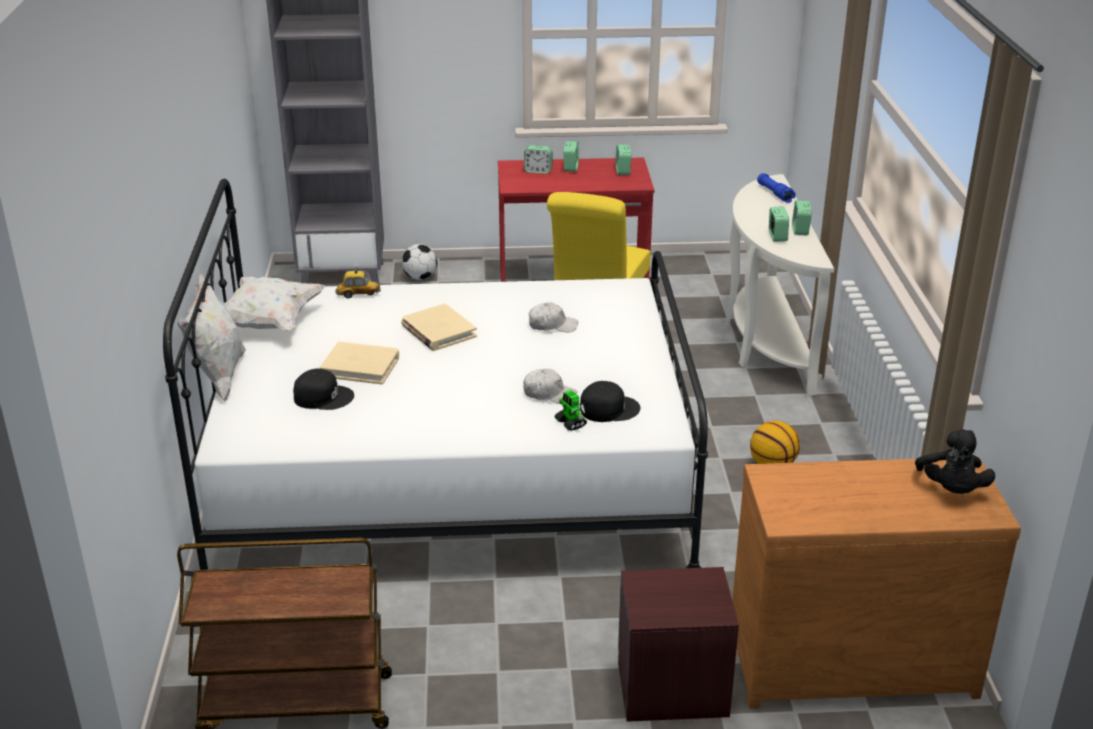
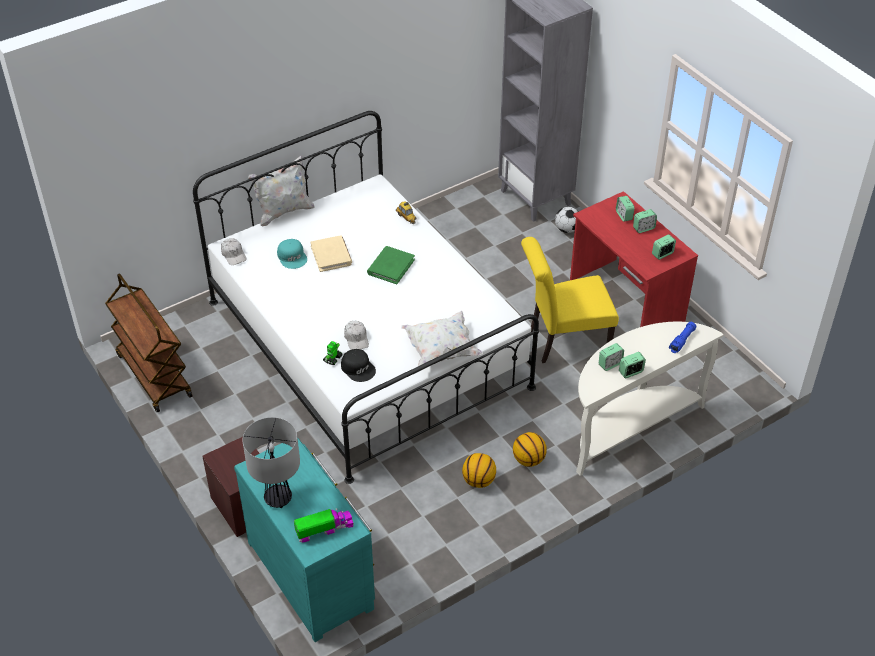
camera: 60 degrees right, 15 degrees up
white pillow [224,277,326,331] -> white pillow moved to [401,311,483,366]
black cap [293,369,354,410] -> turquoise cap [277,239,307,269]
beige book [401,303,477,351] -> green book [367,246,415,284]
white cap [529,302,578,333] -> white cap moved to [221,238,247,265]
brown dresser [732,457,1021,709] -> turquoise dresser [234,437,375,642]
black plush toy [915,429,995,494] -> toy truck [294,508,354,542]
none -> table lamp [242,417,300,508]
none -> basketball [513,432,547,467]

